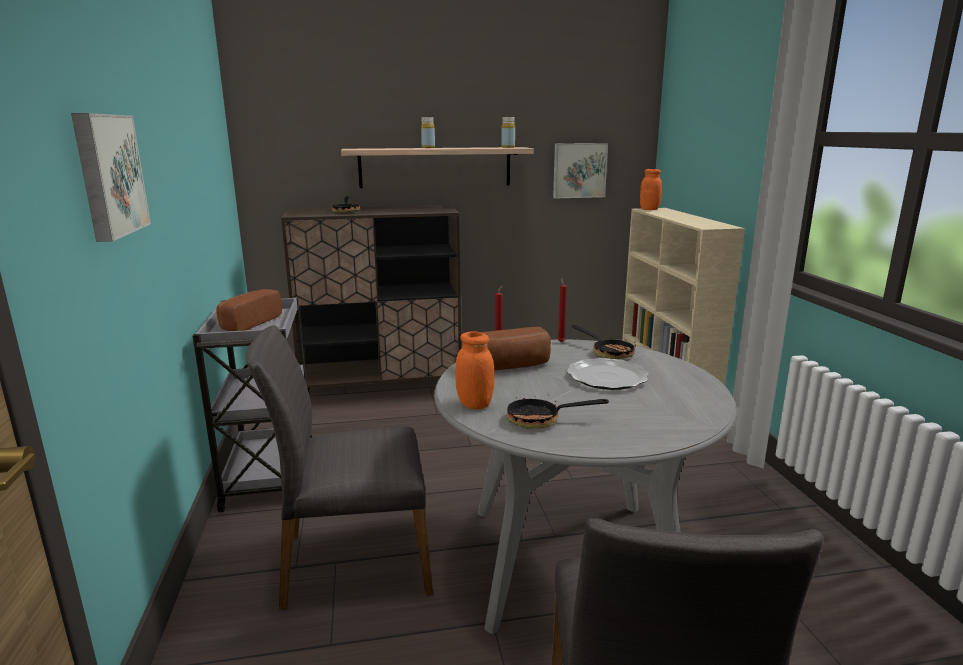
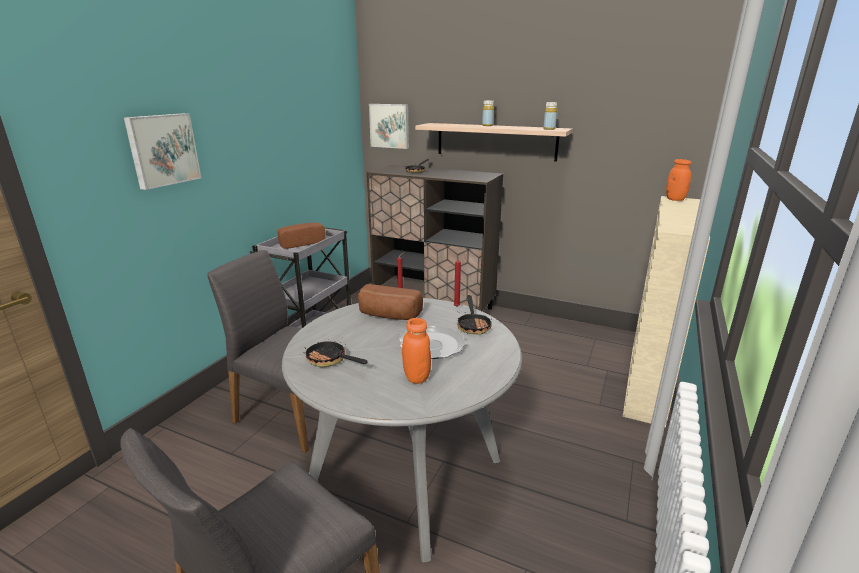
camera: 35 degrees right, 5 degrees up
orange jar [455,332,494,410] -> orange jar moved to [402,318,431,384]
picture [553,143,608,198] -> picture moved to [369,104,409,149]

